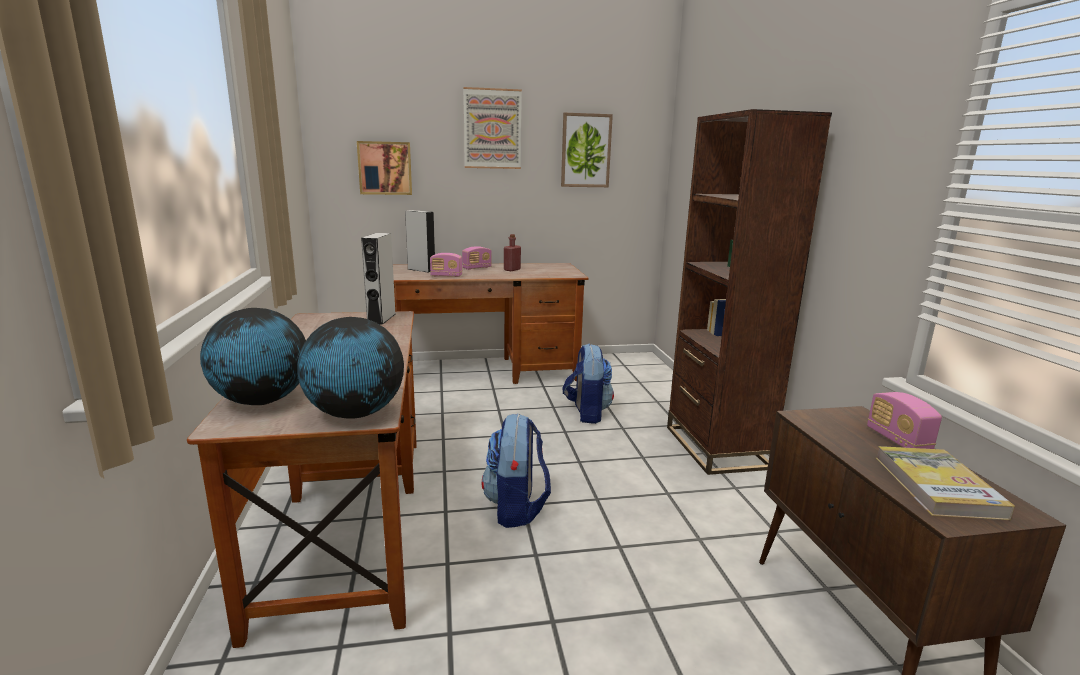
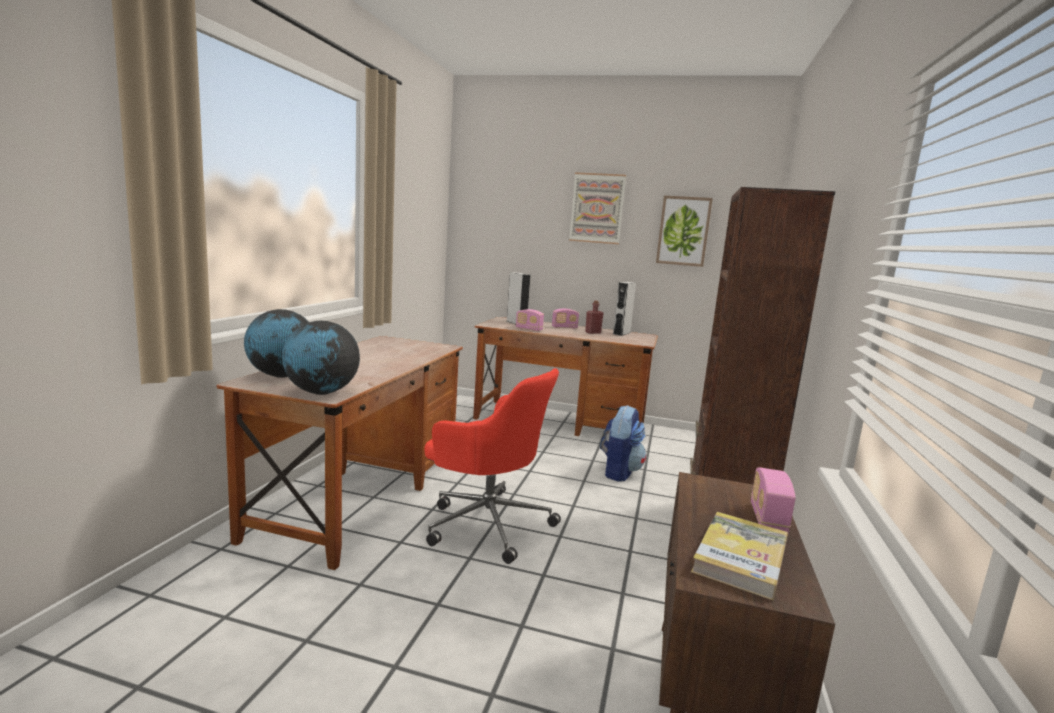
camera: 25 degrees right, 5 degrees down
picture [357,141,412,195] -> none
grey speaker [361,233,395,325] -> grey speaker moved to [613,282,636,336]
backpack [482,413,551,528] -> red office chair [425,368,561,564]

